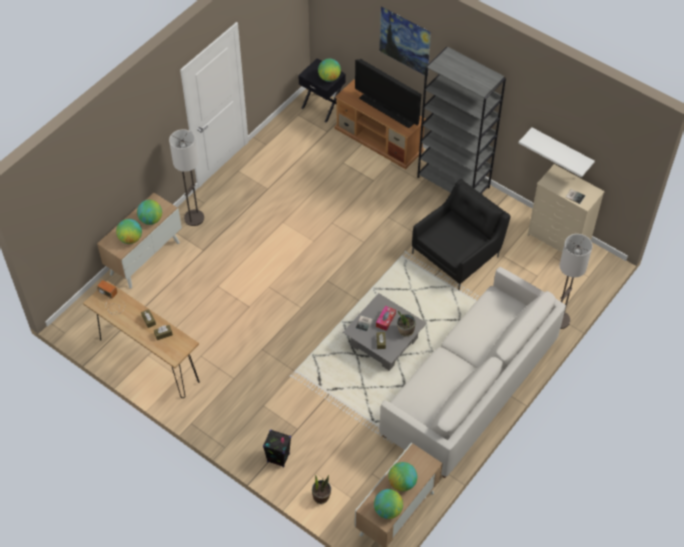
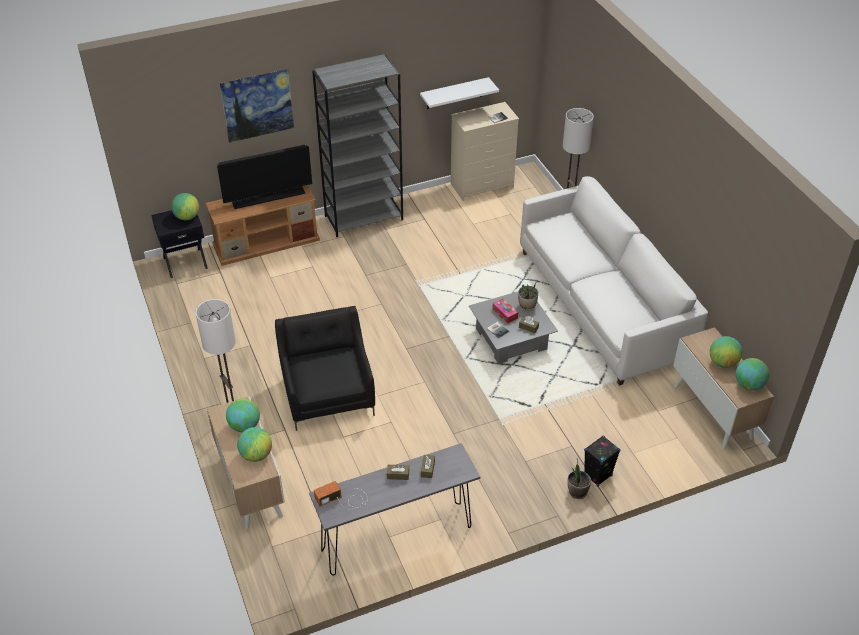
camera: 60 degrees left, 10 degrees down
brown console table [83,281,200,398] -> grey console table [309,443,480,576]
potted plant [312,475,331,504] -> potted plant moved to [567,459,591,499]
black armchair [412,179,511,290] -> black armchair moved to [275,306,375,431]

